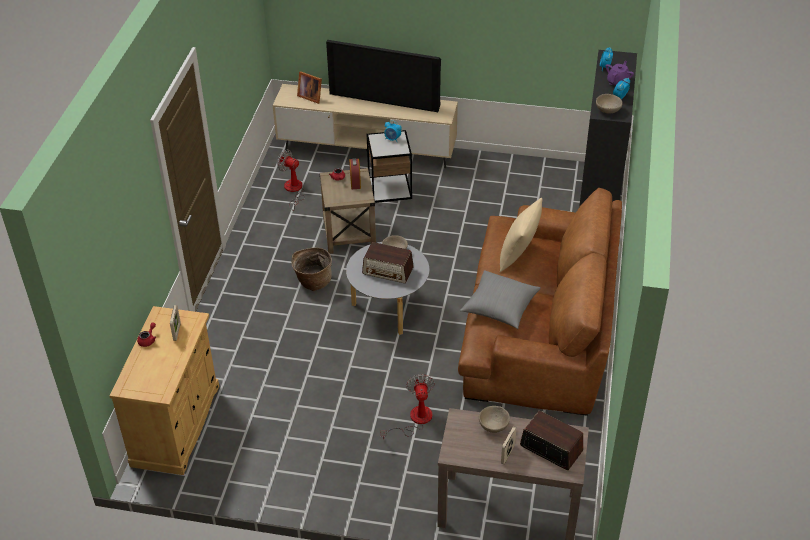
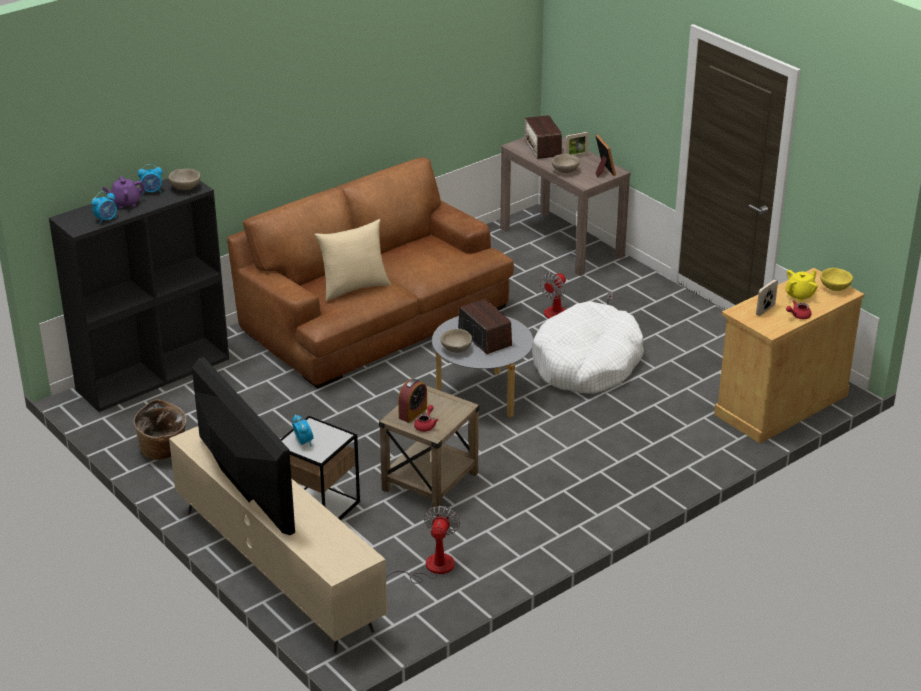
camera: 140 degrees left, 10 degrees down
fan [277,149,305,211] -> fan turned 150 degrees counterclockwise [386,506,460,584]
basket [291,247,332,291] -> basket moved to [134,399,187,460]
picture frame [297,71,322,104] -> picture frame moved to [595,134,616,177]
grey pillow [460,270,541,329] -> none
none -> white dog bed [532,301,644,394]
none -> yellow teapot [786,270,818,302]
none -> yellow bowl [820,268,853,291]

